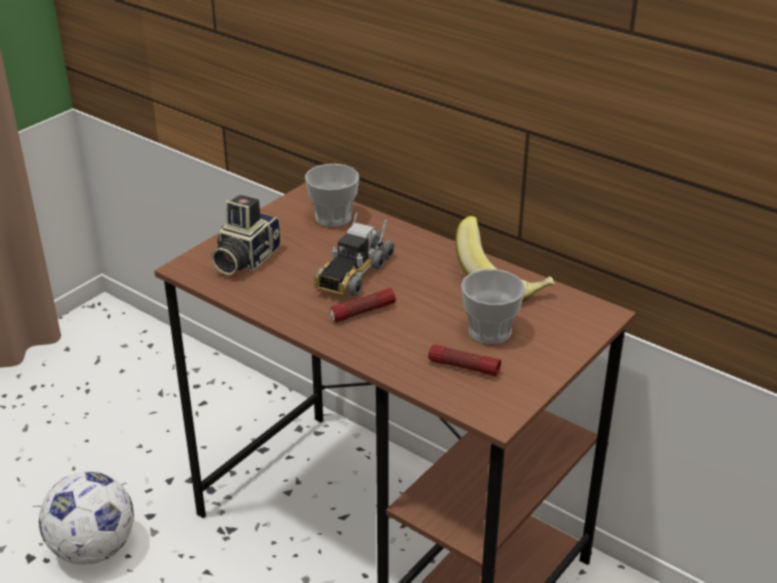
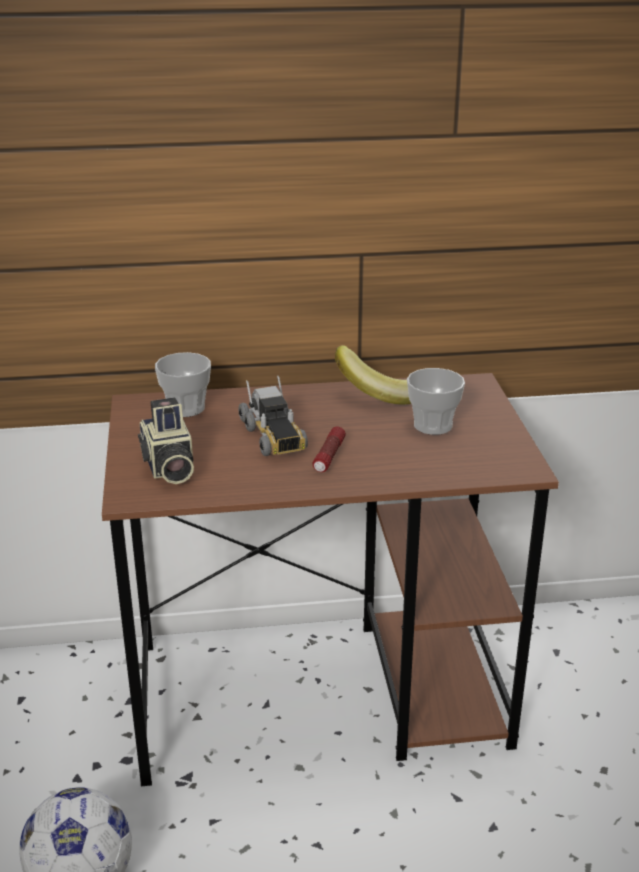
camera: 45 degrees left, 5 degrees down
flashlight [428,344,501,376] -> none

